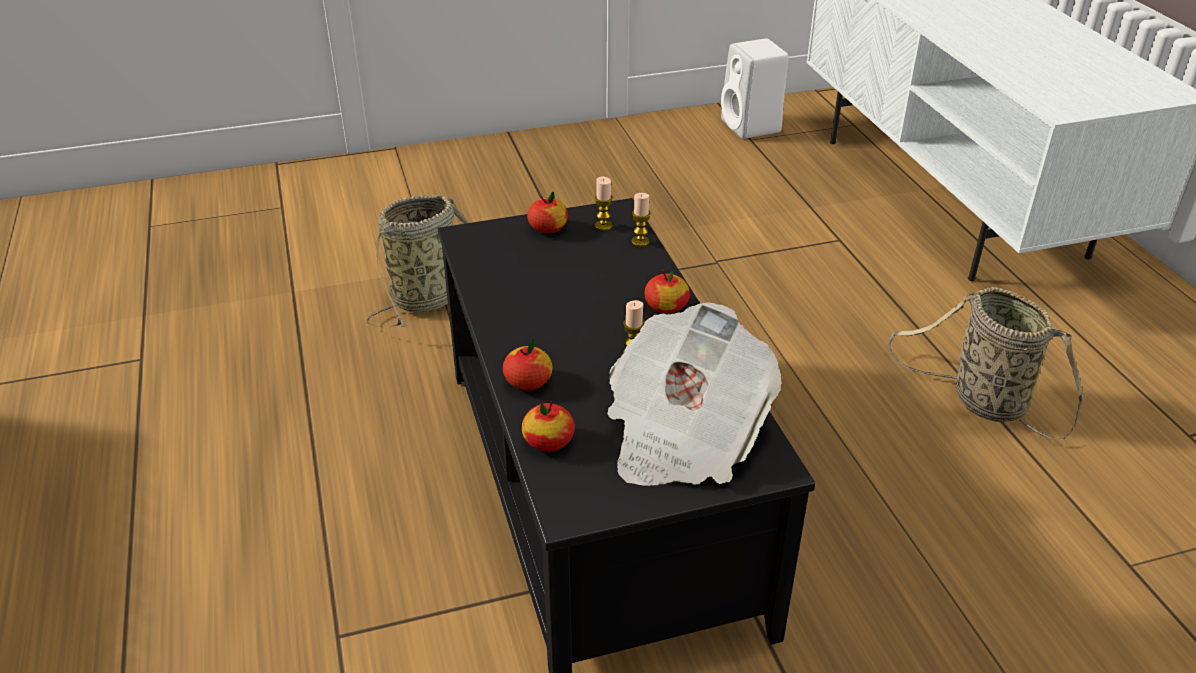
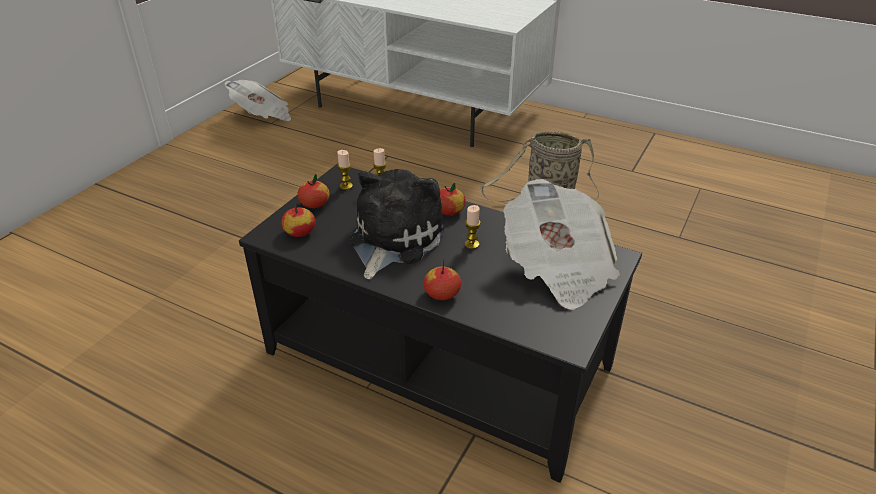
camera: 45 degrees left, 0 degrees up
basket [366,195,470,327] -> none
apple [522,401,575,452] -> apple moved to [281,204,316,237]
white speaker [721,38,789,139] -> newspaper [225,80,291,121]
none -> plush toy [349,169,445,279]

